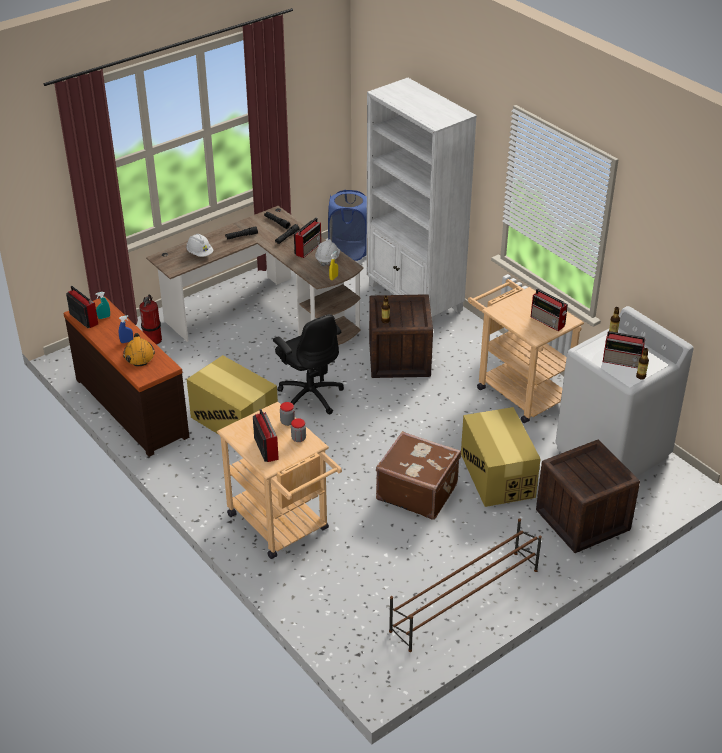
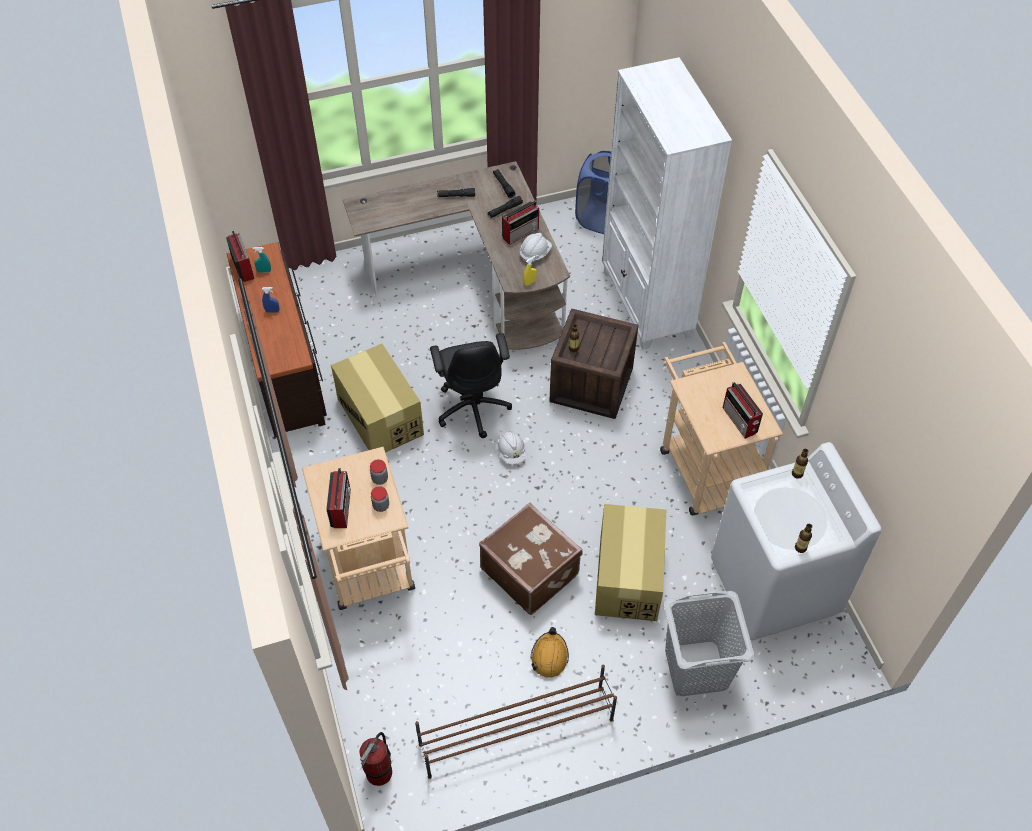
camera: 20 degrees right, 15 degrees up
orange hard hat [123,333,155,366] -> orange hard hat moved to [531,627,569,678]
fire extinguisher [139,295,162,345] -> fire extinguisher moved to [360,732,392,786]
white hard hat [186,234,213,257] -> white hard hat moved to [497,431,527,465]
crate [536,440,640,553] -> grey laundry basket [664,591,754,696]
radio [603,331,646,368] -> none

